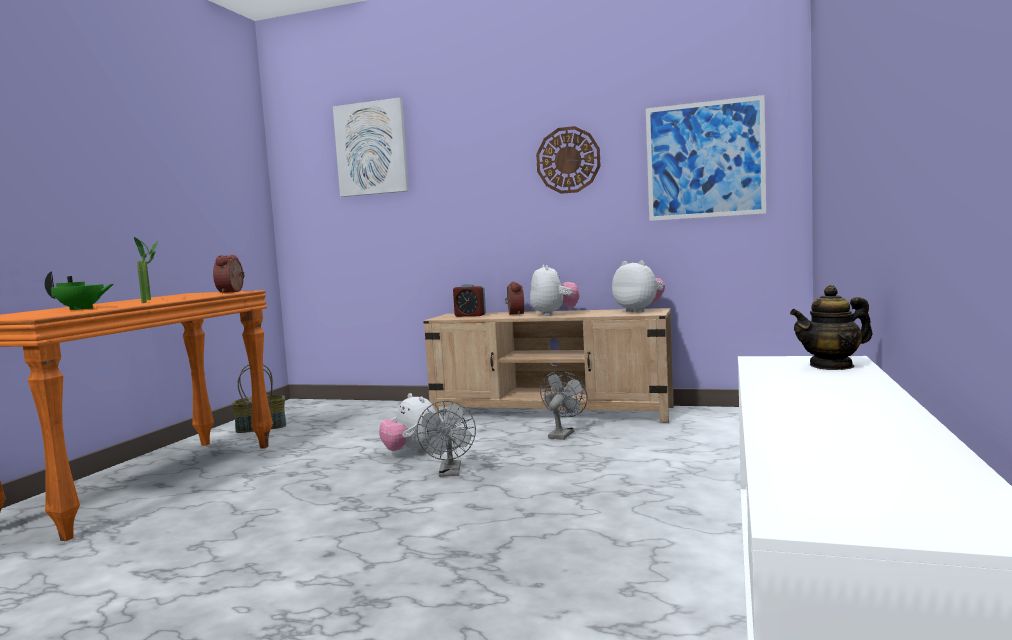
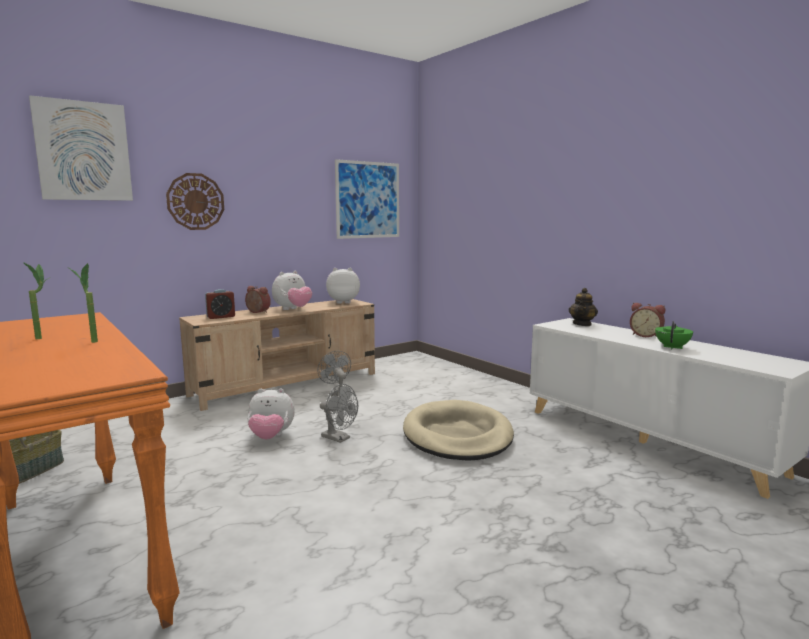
camera: 55 degrees left, 5 degrees up
green teapot [45,271,113,310] -> green teapot moved to [655,321,693,349]
alarm clock [213,255,245,294] -> alarm clock moved to [630,303,665,337]
plush toy [530,265,580,316] -> plush toy turned 105 degrees clockwise [272,271,312,310]
wall clock [536,126,601,194] -> wall clock moved to [166,173,224,230]
none -> beige dog bed [403,400,514,461]

